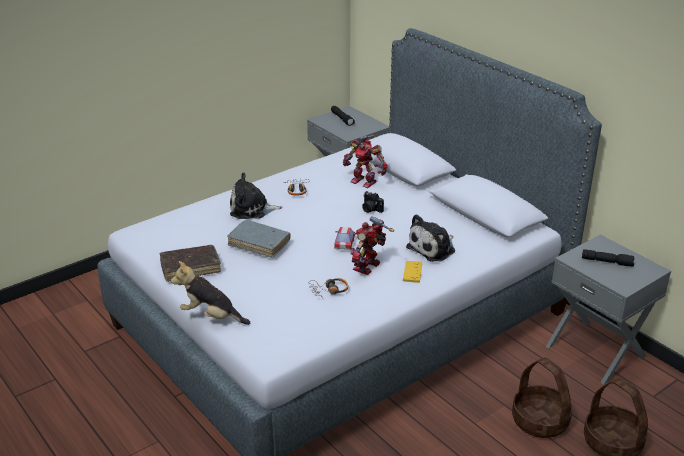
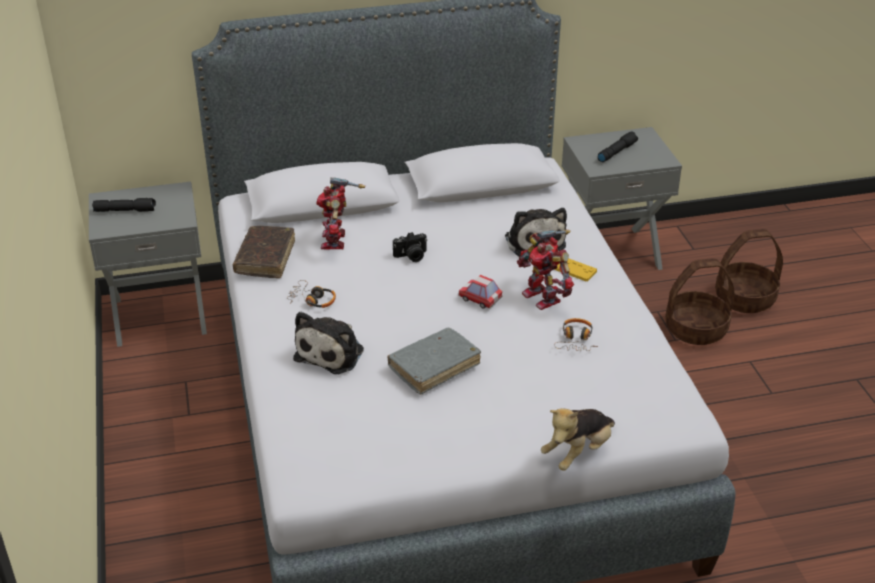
camera: 65 degrees left, 5 degrees up
brown book [159,245,221,282] -> brown book moved to [233,226,295,278]
toy robot [343,135,388,188] -> toy robot turned 120 degrees clockwise [316,177,365,249]

